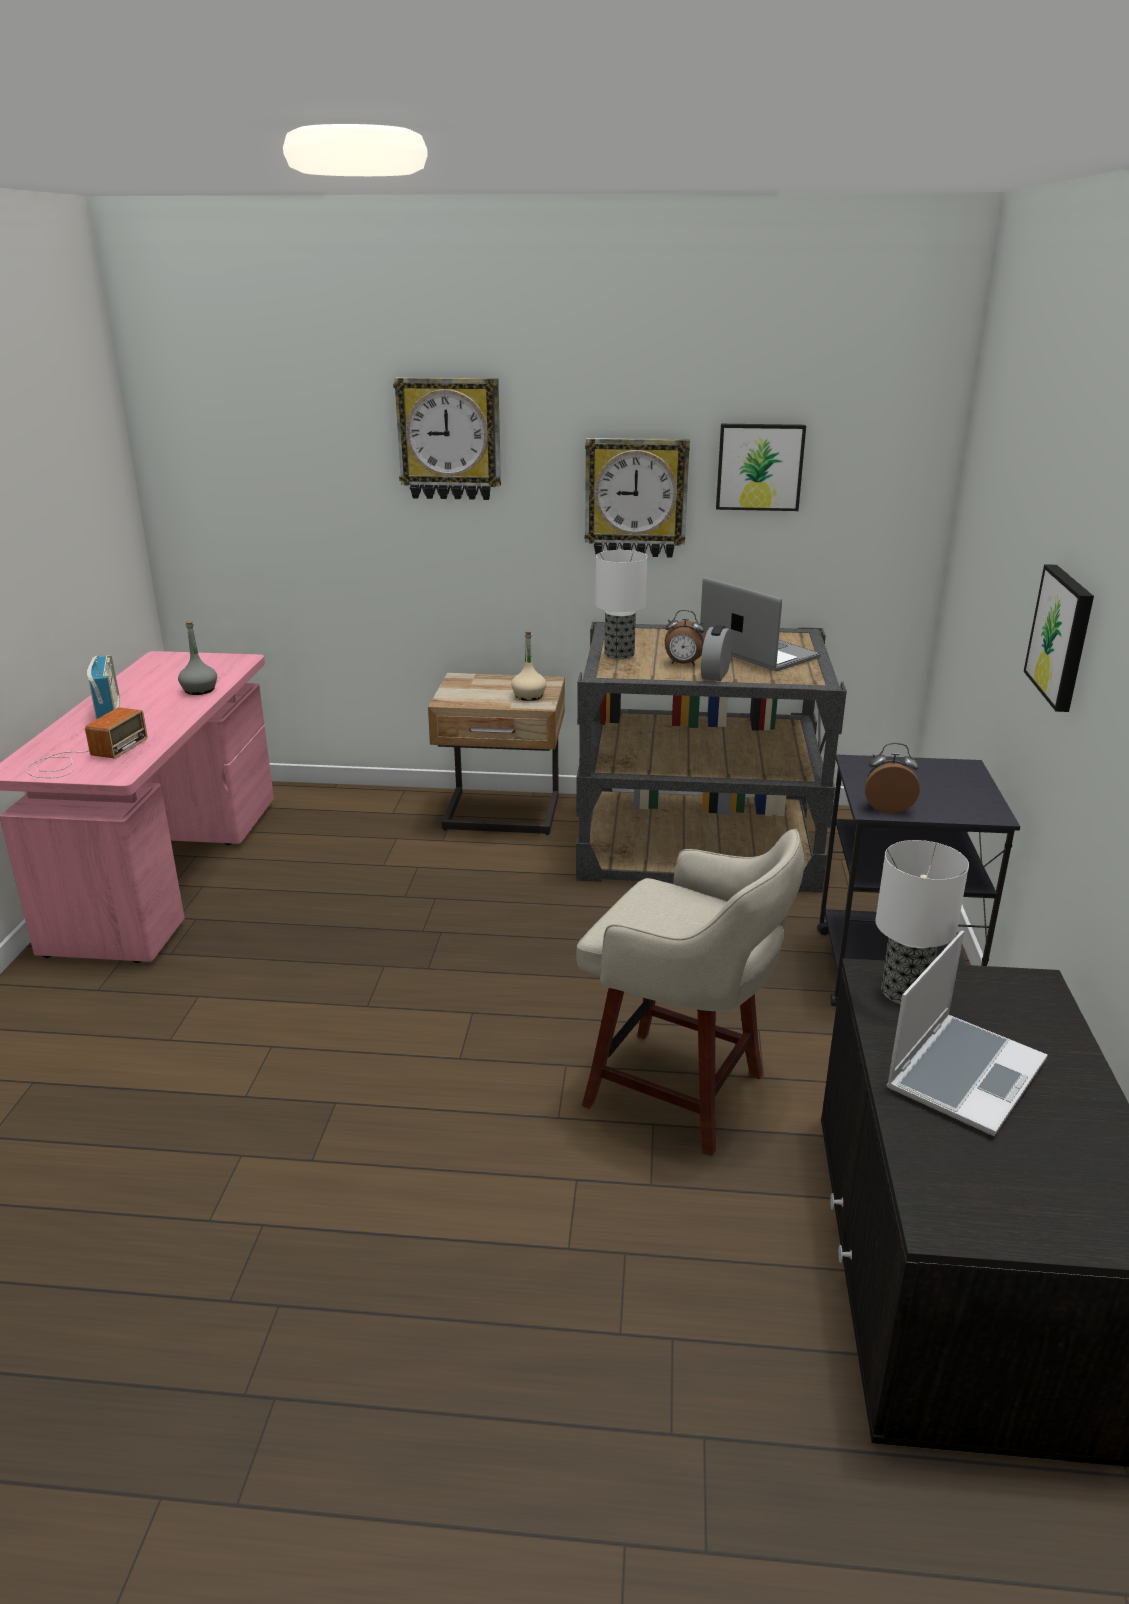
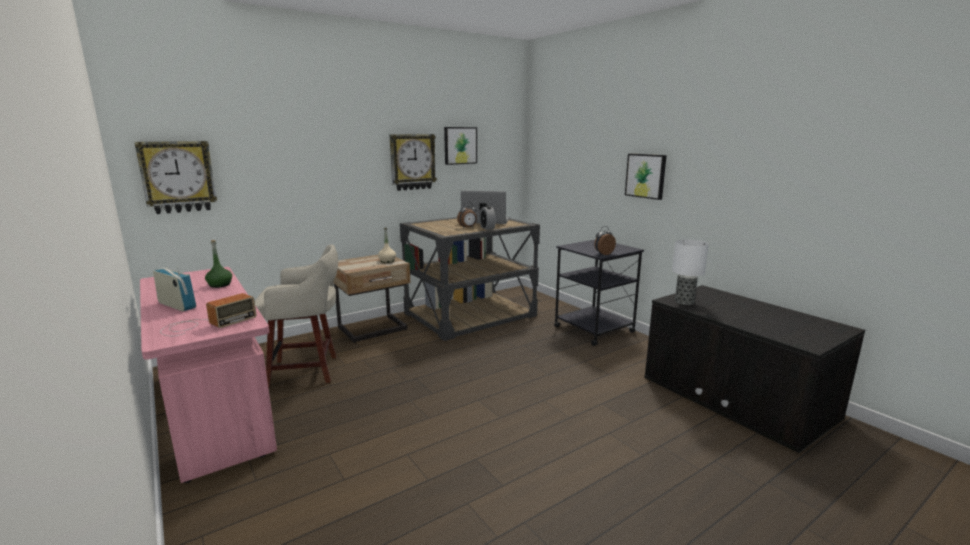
camera: 40 degrees left, 10 degrees down
radio [26,707,148,778] -> radio turned 60 degrees clockwise [160,293,257,336]
grey bottle [178,620,217,695] -> green bottle [205,240,232,288]
wall clock [393,377,501,500] -> wall clock moved to [135,141,217,214]
beige stool [576,829,804,1156] -> beige stool moved to [255,244,338,388]
table lamp [595,550,647,660] -> none
laptop [886,931,1048,1136] -> none

